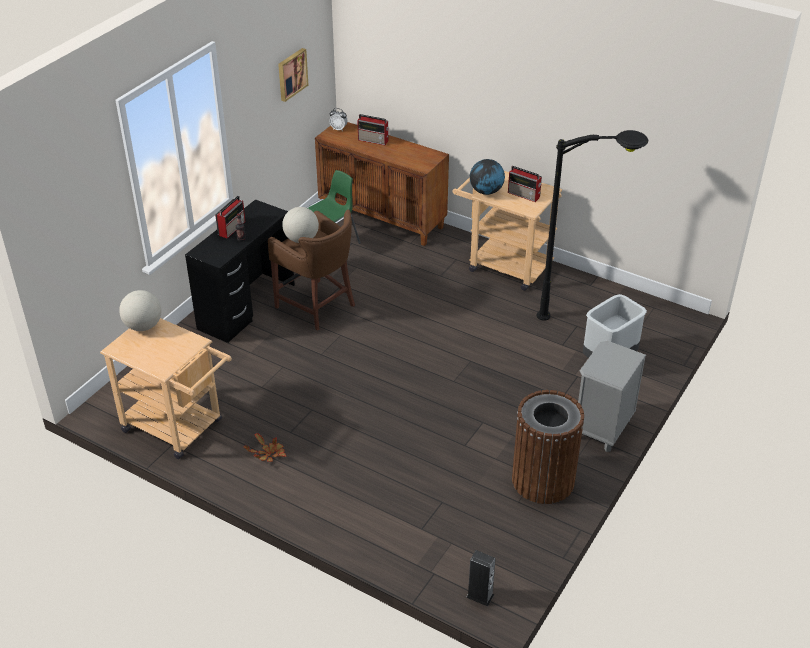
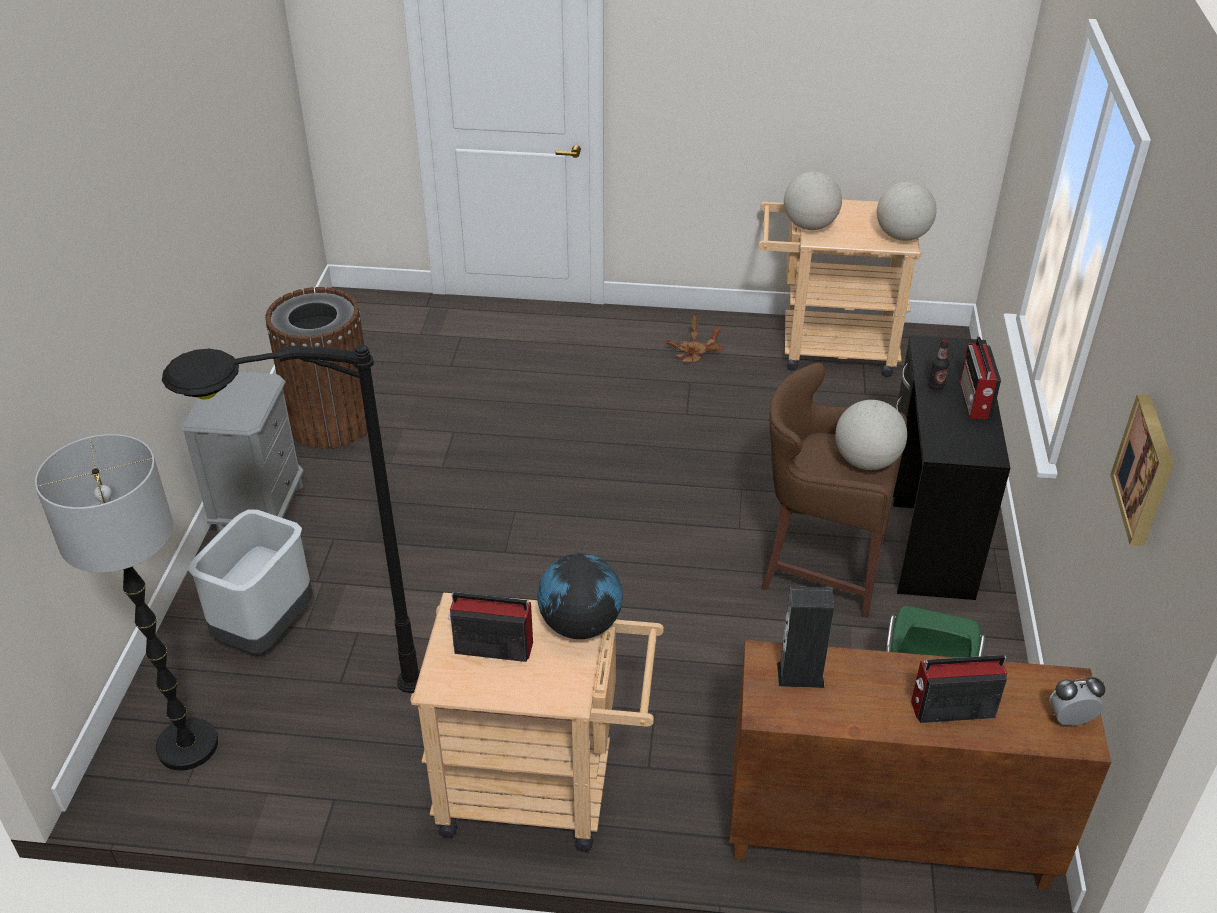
camera: 155 degrees right, 0 degrees up
speaker [466,550,496,606] -> speaker moved to [777,586,834,688]
none -> floor lamp [35,434,218,771]
none -> globe [784,171,842,230]

